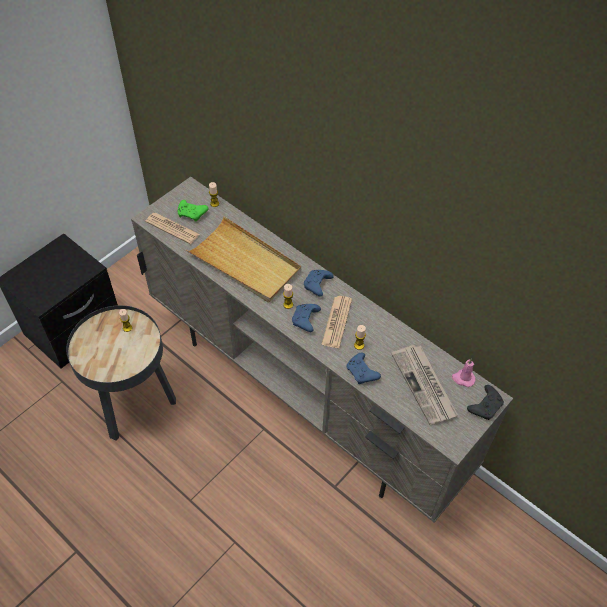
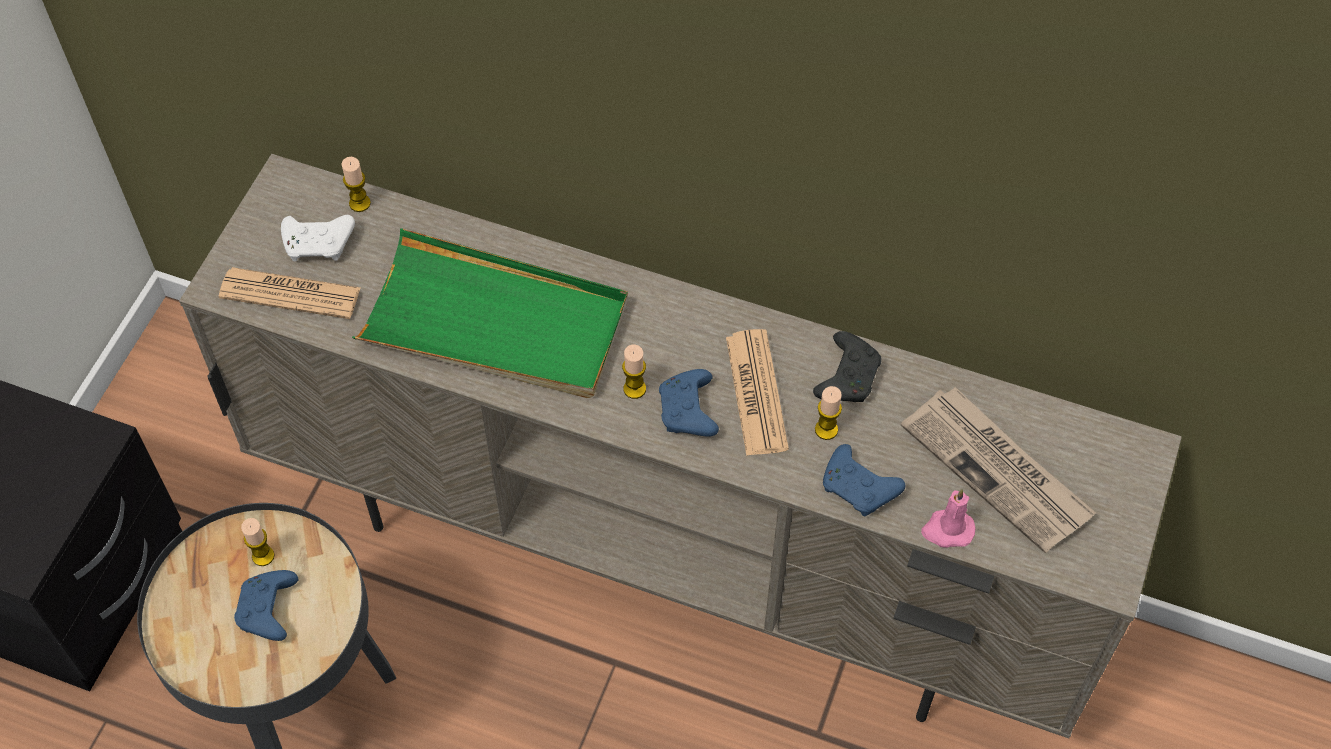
camera: 20 degrees left, 5 degrees up
green game controller [177,200,209,222] -> white game controller [281,215,355,262]
beige tray [186,216,301,303] -> green tray [352,228,628,398]
blue game controller [304,270,334,297] -> blue game controller moved to [234,570,299,641]
pink candle [452,358,476,387] -> pink candle moved to [921,489,976,548]
black game controller [467,385,504,420] -> black game controller moved to [813,331,882,402]

